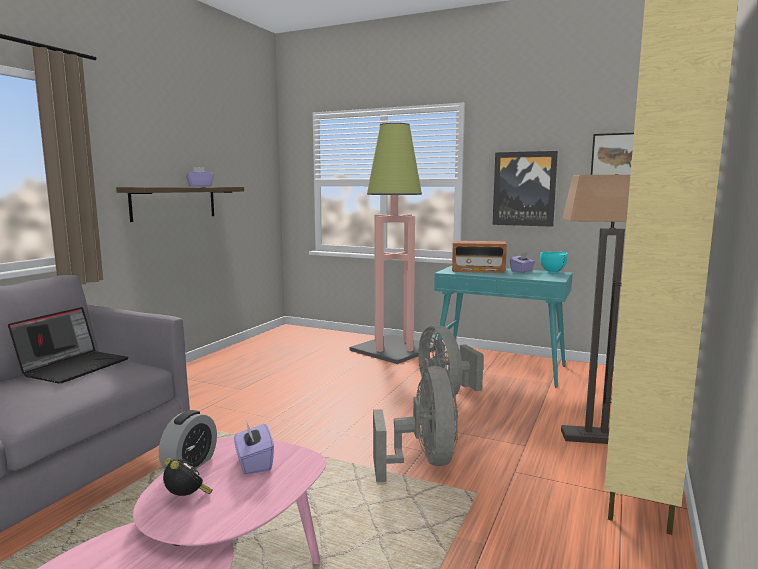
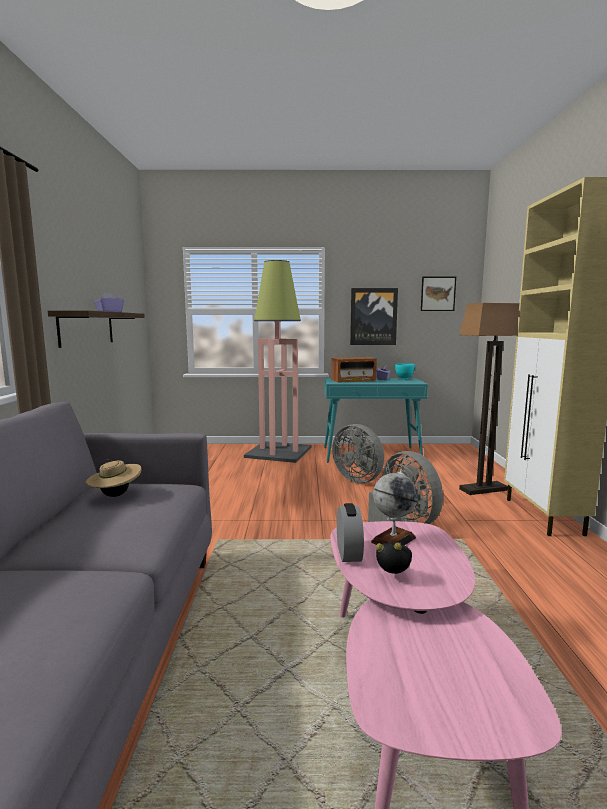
camera: 25 degrees left, 0 degrees up
laptop [8,307,129,384] -> beige hat [85,459,142,497]
purple tissue box [234,420,274,475] -> globe [371,469,418,546]

